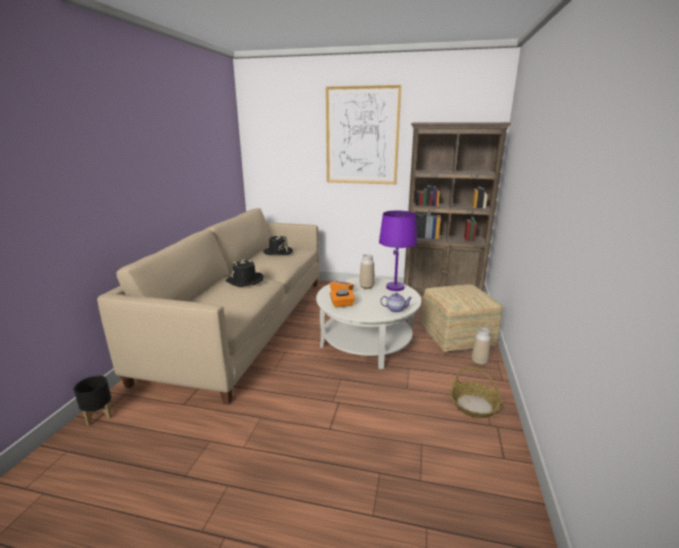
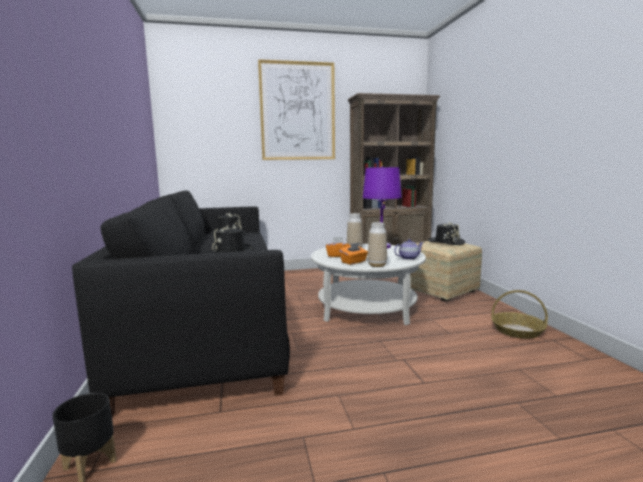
camera: 25 degrees left, 10 degrees down
beige sofa [97,208,320,404] -> black sofa [72,191,290,417]
vase [471,328,491,366] -> vase moved to [368,222,387,267]
none -> black hat [428,222,465,245]

